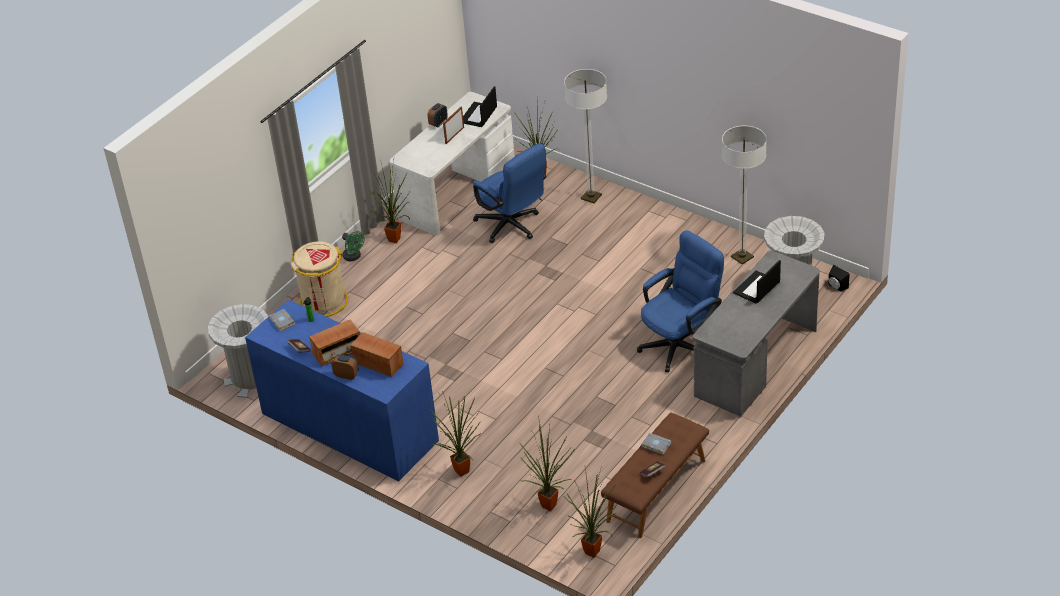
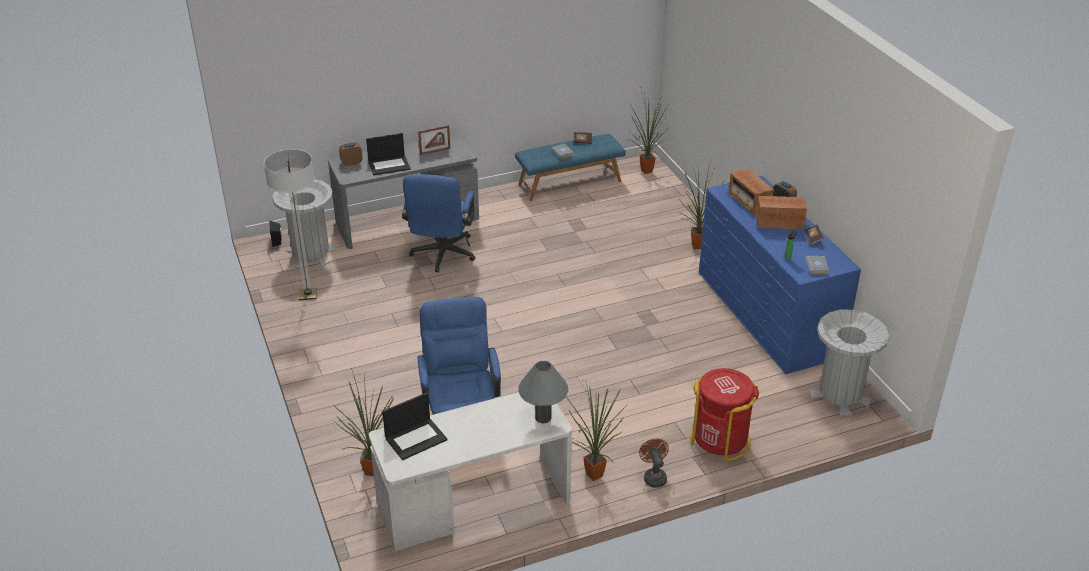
camera: 150 degrees left, 5 degrees down
beige trash can [290,241,348,317] -> red trash can [690,368,759,462]
green fan [342,231,364,261] -> brown fan [639,438,669,488]
alarm clock [428,103,448,127] -> alarm clock moved to [339,143,363,166]
picture frame [443,107,464,144] -> picture frame moved to [418,125,450,155]
potted plant [519,416,575,511] -> none
floor lamp [564,69,607,203] -> none
brown bench [601,413,709,538] -> blue bench [515,134,626,201]
blue office chair [637,230,724,372] -> blue office chair turned 75 degrees counterclockwise [402,174,475,272]
none -> grey table lamp [518,361,568,423]

